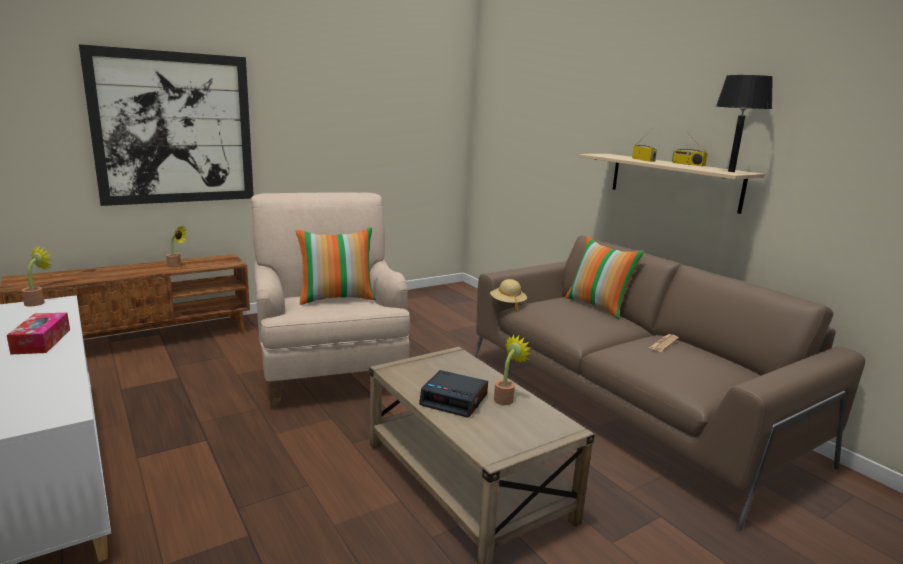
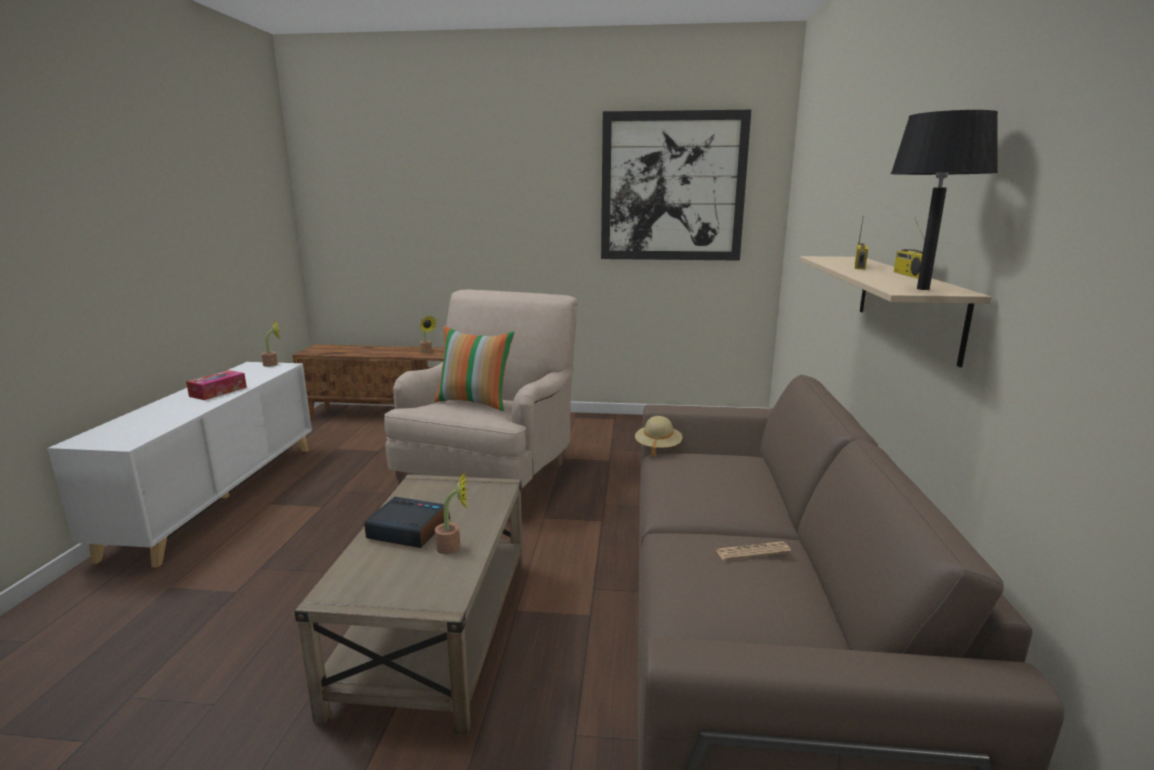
camera: 40 degrees right, 0 degrees up
picture [79,44,254,206] -> picture moved to [601,110,751,261]
alarm clock [419,370,488,418] -> alarm clock turned 135 degrees clockwise [364,497,450,548]
pillow [565,236,644,319] -> none

